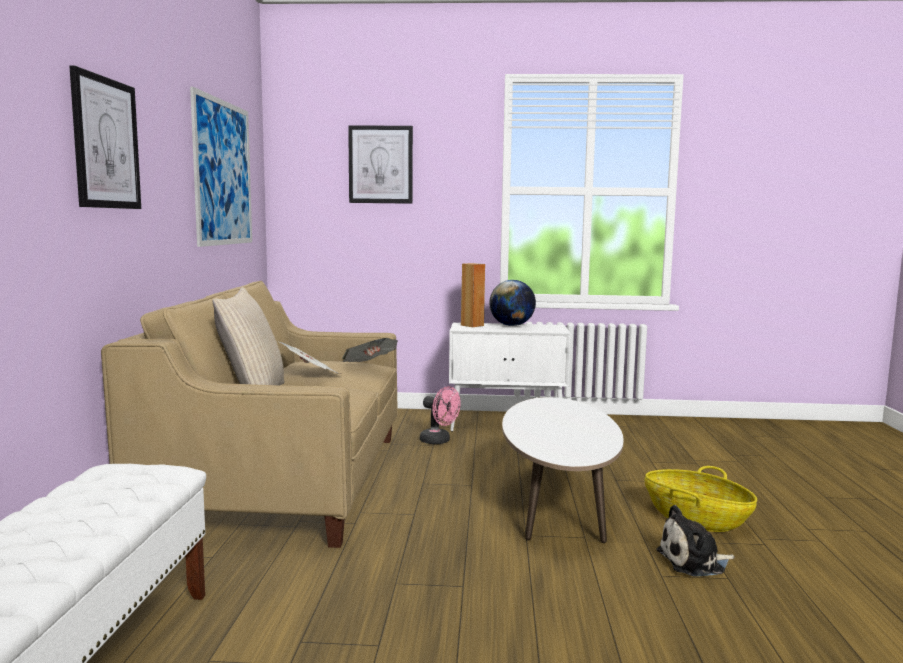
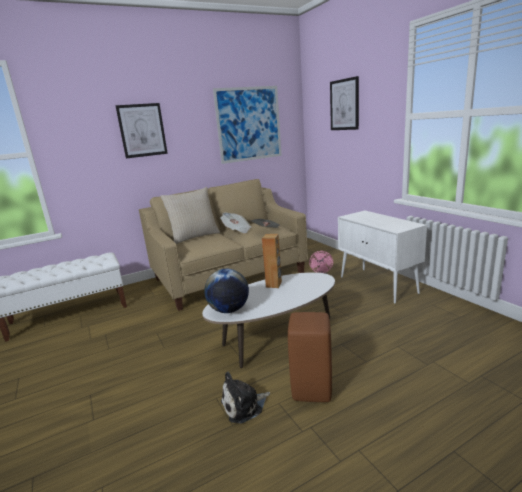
camera: 60 degrees right, 10 degrees up
brown speaker [461,263,485,327] -> brown speaker moved to [262,234,282,288]
globe [489,280,536,326] -> globe moved to [204,269,249,313]
basket [645,466,757,532] -> brown stool [288,312,332,402]
plush toy [656,505,735,577] -> plush toy turned 75 degrees counterclockwise [221,372,270,423]

